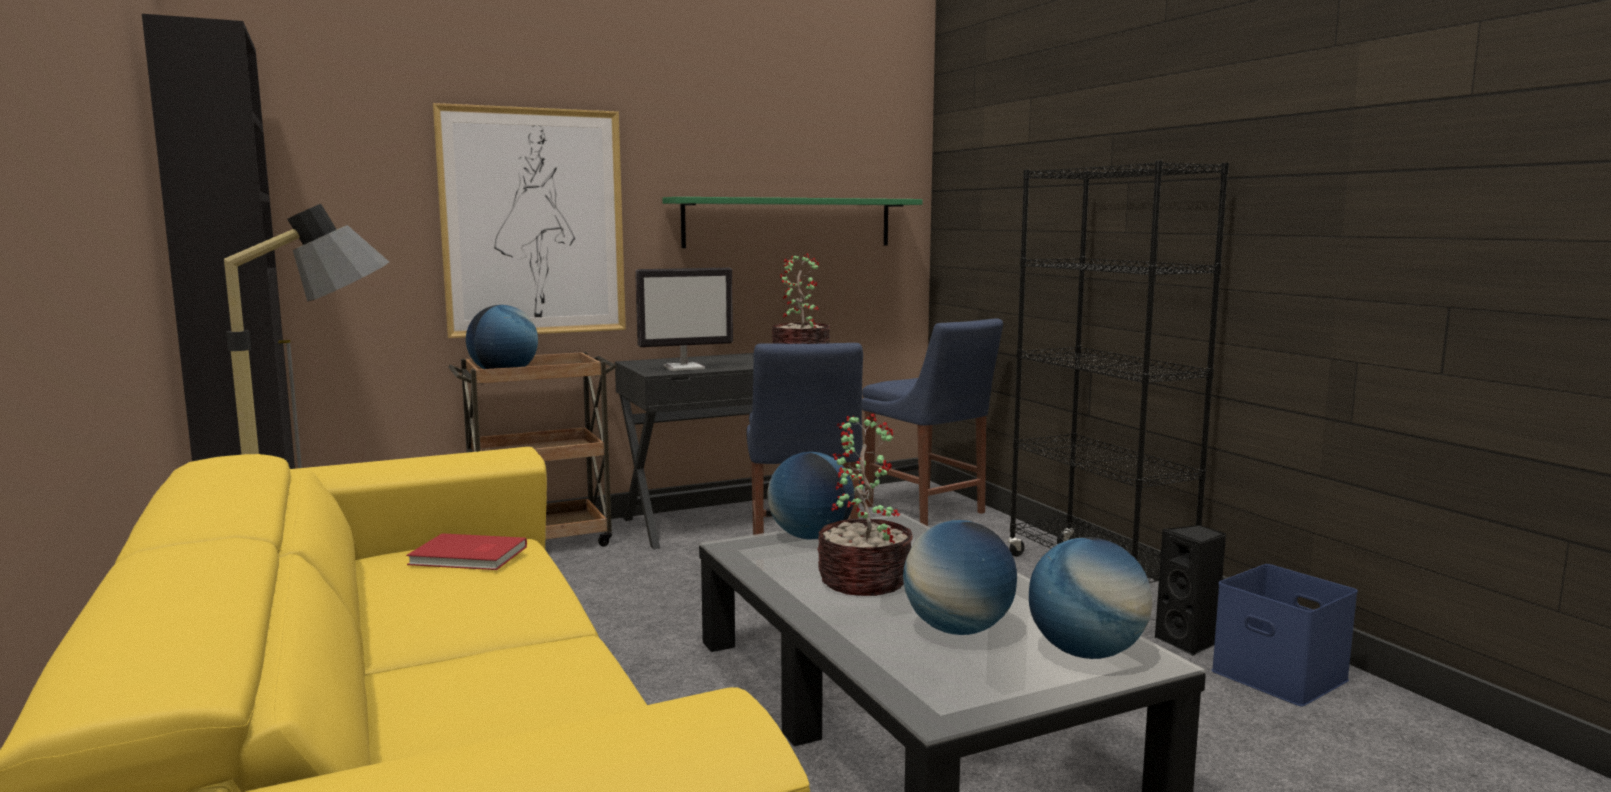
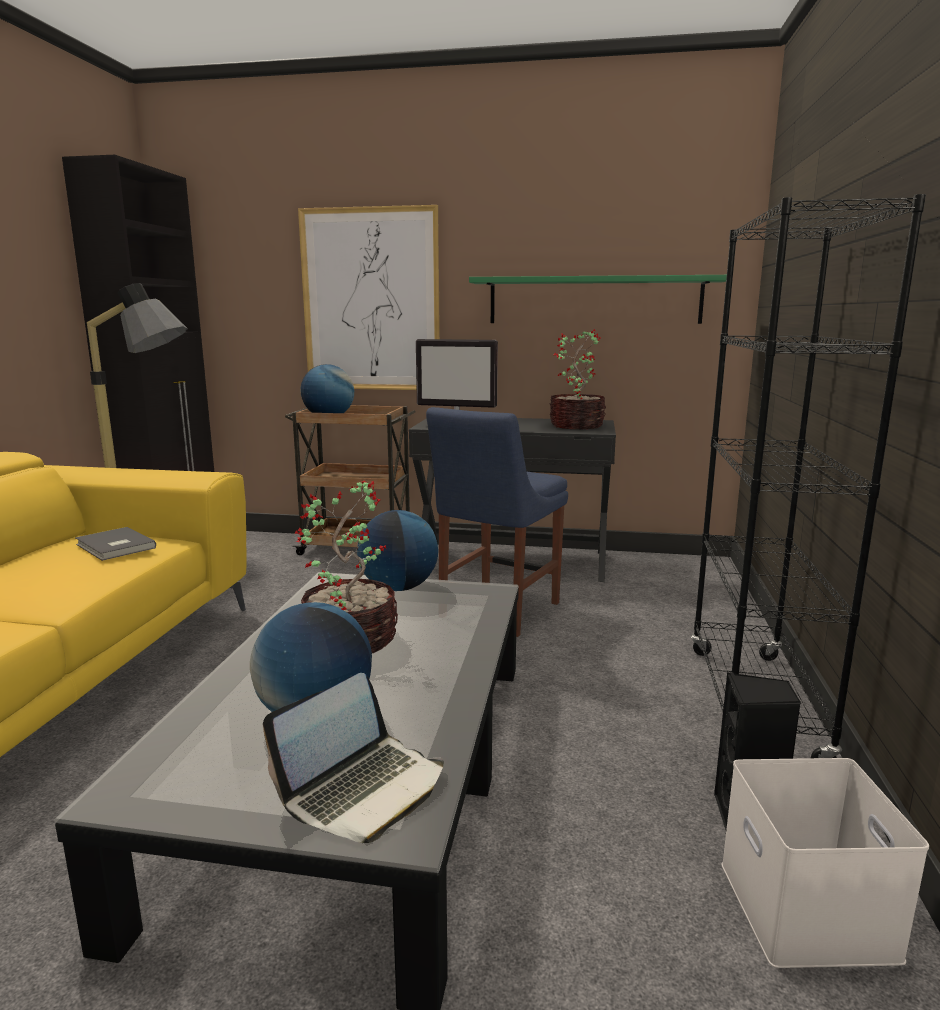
camera: 35 degrees right, 5 degrees up
red book [406,533,527,570] -> grey book [75,527,156,561]
blue chair [862,318,1003,526] -> none
globe [1029,537,1152,659] -> laptop [263,673,444,843]
blue storage box [1212,564,1358,707] -> white storage box [721,758,929,968]

